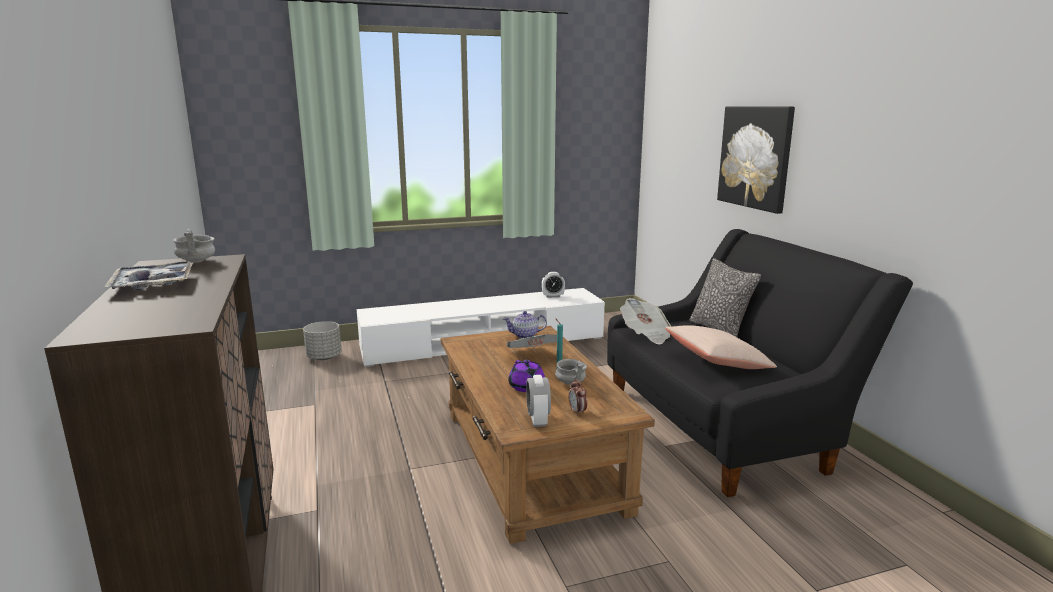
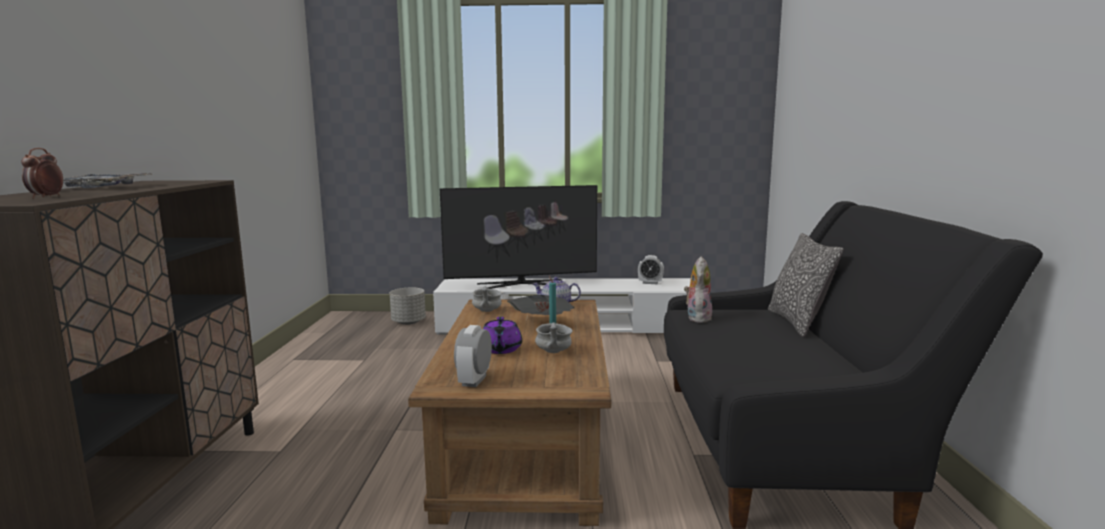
camera: 20 degrees right, 5 degrees down
grey bowl [173,229,215,263] -> grey bowl moved to [472,286,502,312]
alarm clock [568,379,587,416] -> alarm clock moved to [21,148,63,199]
newspaper [620,298,671,345] -> plush toy [684,256,712,323]
beige pillow [665,325,777,369] -> none
picture [717,106,795,214] -> none
none -> television [440,185,597,289]

